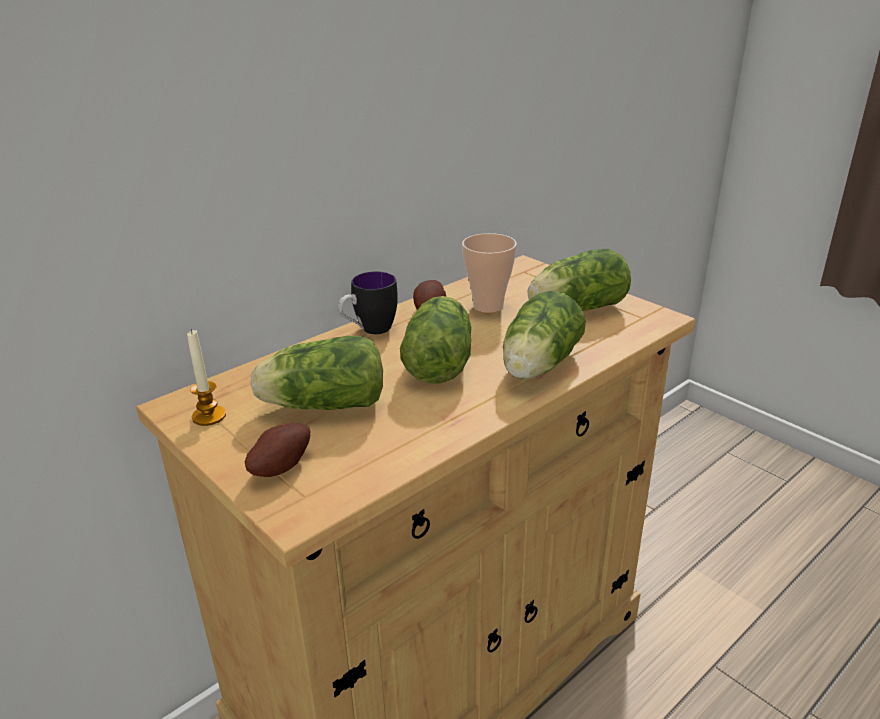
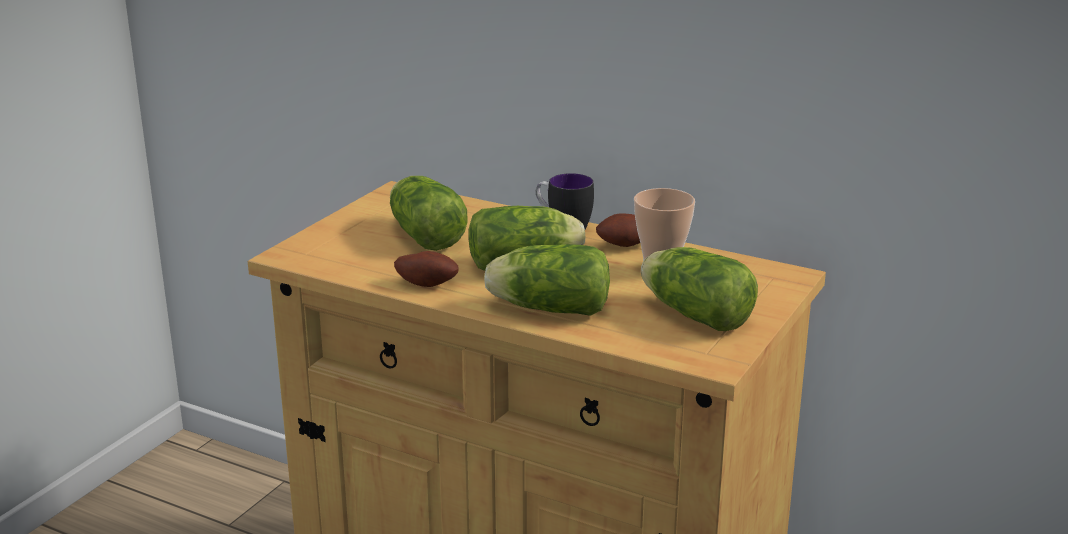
camera: 70 degrees right, 5 degrees down
candle [187,329,226,426] -> none
potato [245,423,310,477] -> potato moved to [394,251,459,287]

